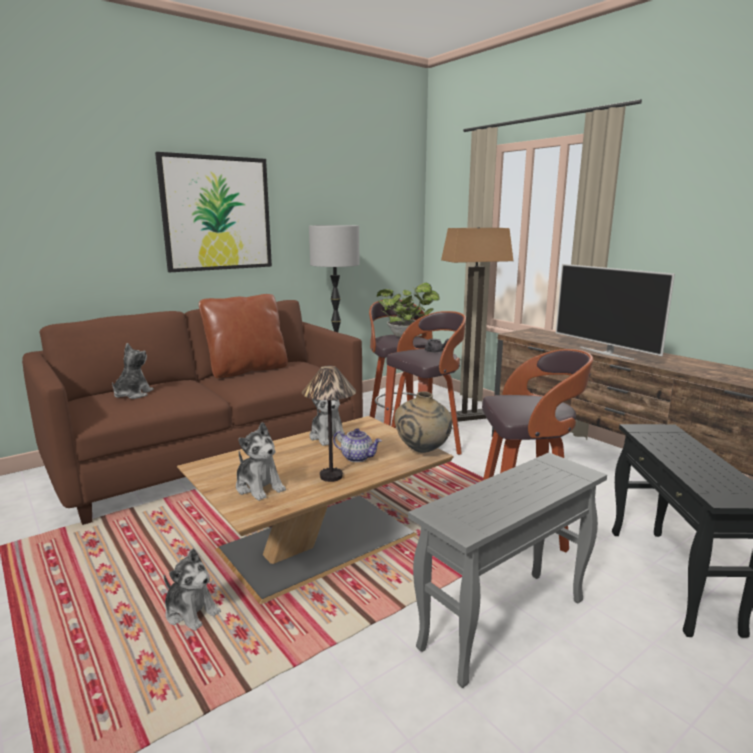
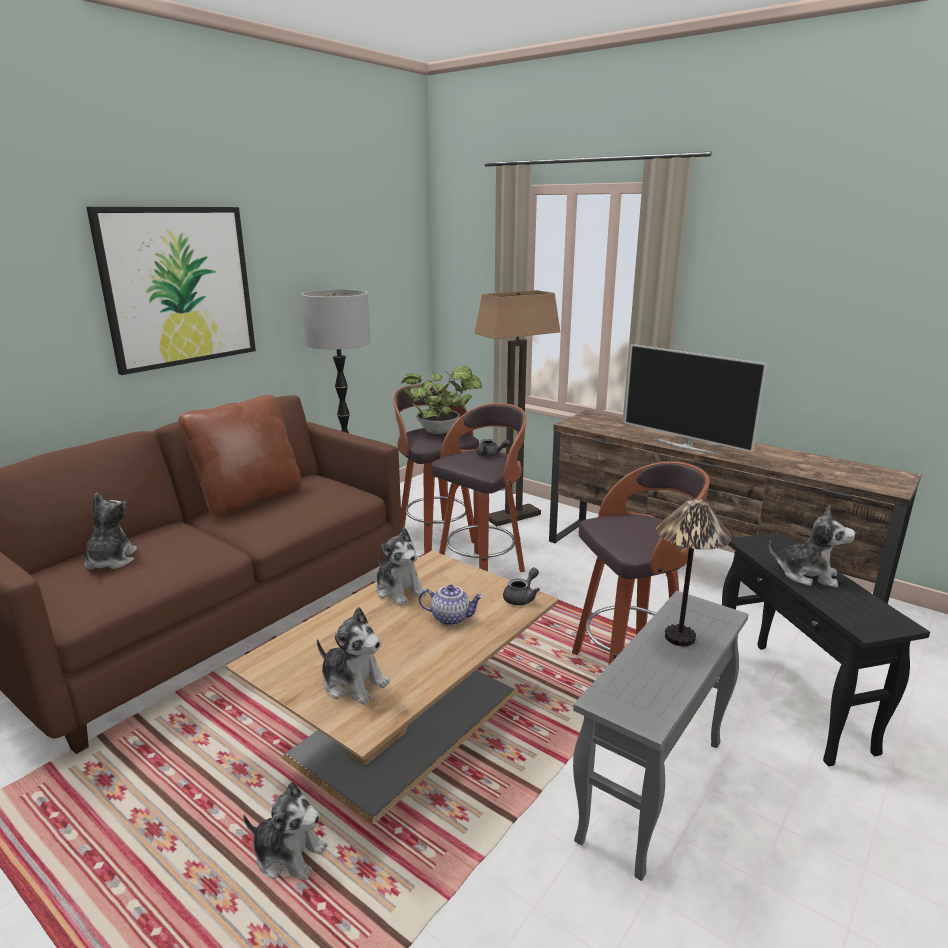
camera: 15 degrees left, 5 degrees up
table lamp [302,366,356,482] -> table lamp moved to [656,498,732,646]
beige vase [394,391,452,453] -> grey teapot [503,567,540,605]
none -> plush toy [769,506,856,588]

